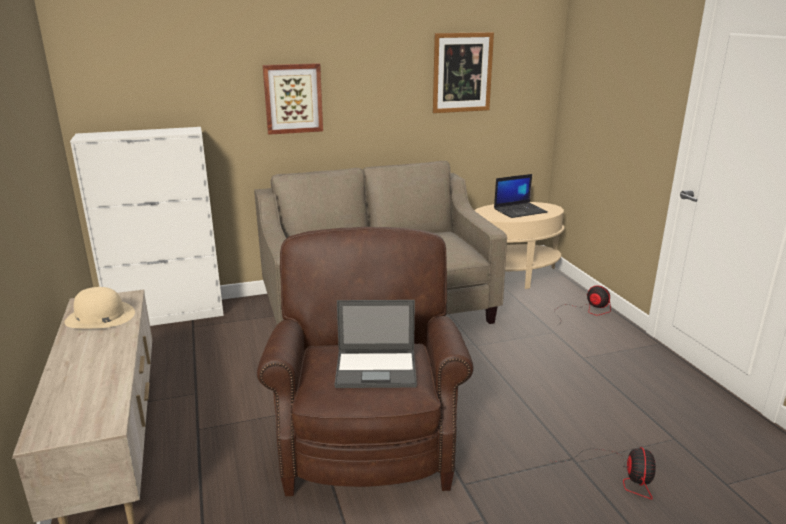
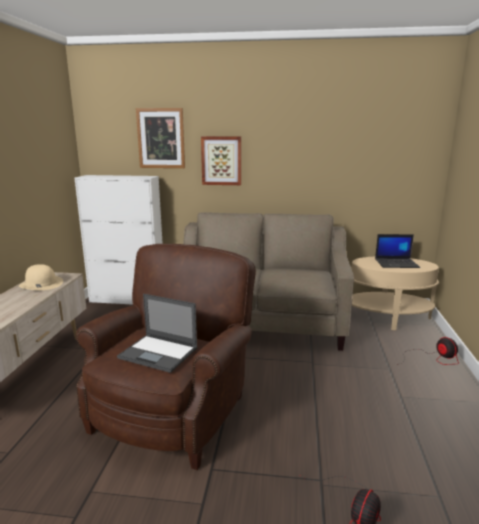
camera: 25 degrees right, 5 degrees down
picture [433,32,494,113] -> picture moved to [136,108,185,168]

